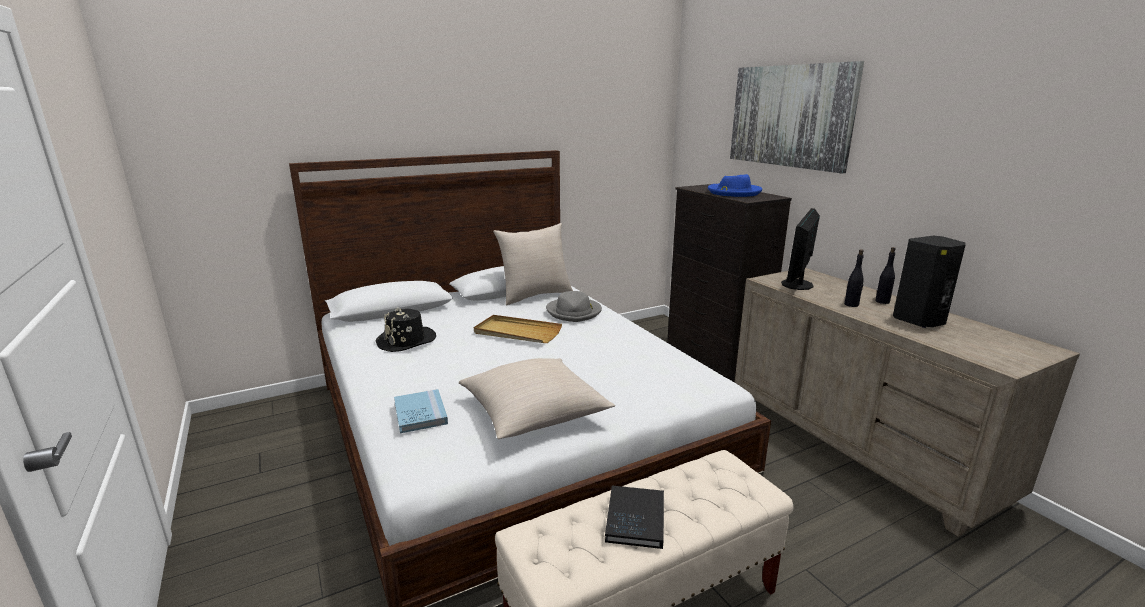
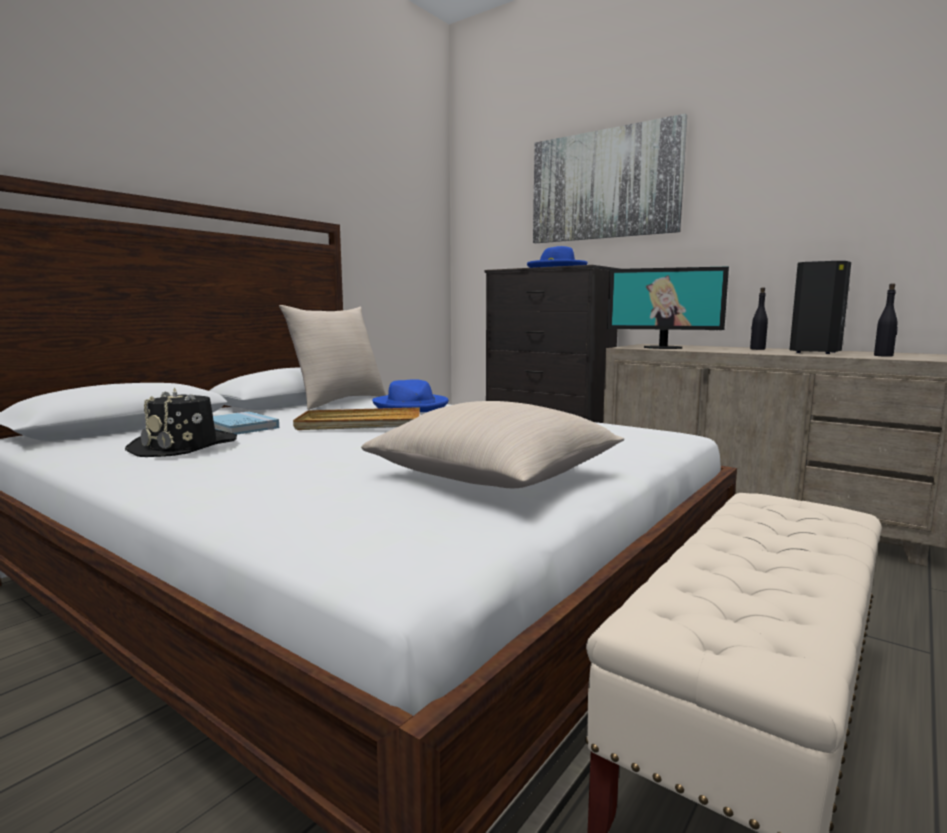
camera: 25 degrees left, 10 degrees down
blue book [394,389,448,433] -> blue book moved to [213,411,279,435]
grey hat [546,291,602,322] -> blue hat [372,379,449,412]
black book [605,486,664,549] -> none
monitor [781,208,820,290] -> monitor turned 75 degrees counterclockwise [607,266,729,349]
black bottle [844,249,864,307] -> black bottle moved to [874,284,898,357]

